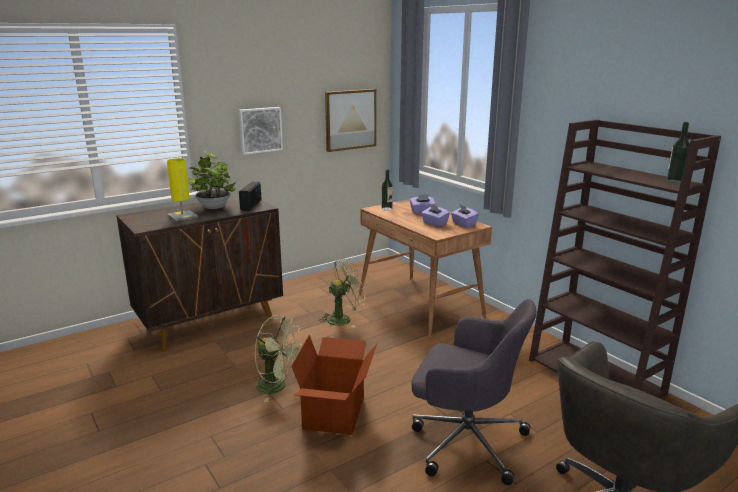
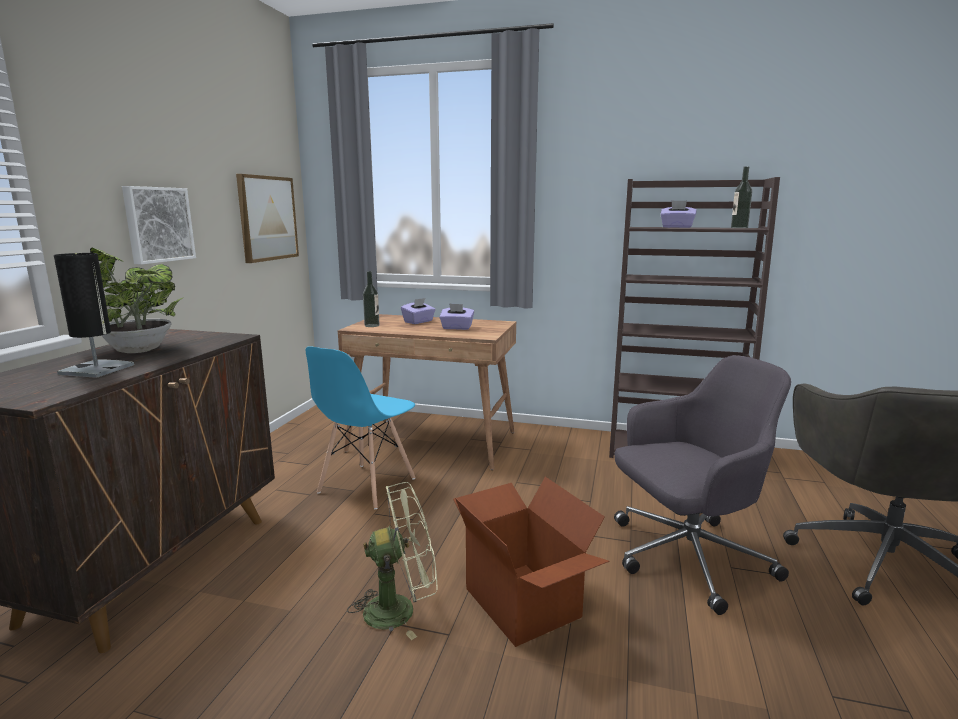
camera: 40 degrees left, 5 degrees down
yellow table lamp [167,158,198,221] -> black table lamp [54,253,134,378]
radio [239,182,262,211] -> none
green fan [319,259,365,328] -> blue chair [306,346,415,509]
purple tissue box [451,205,479,227] -> purple tissue box moved to [660,200,697,228]

